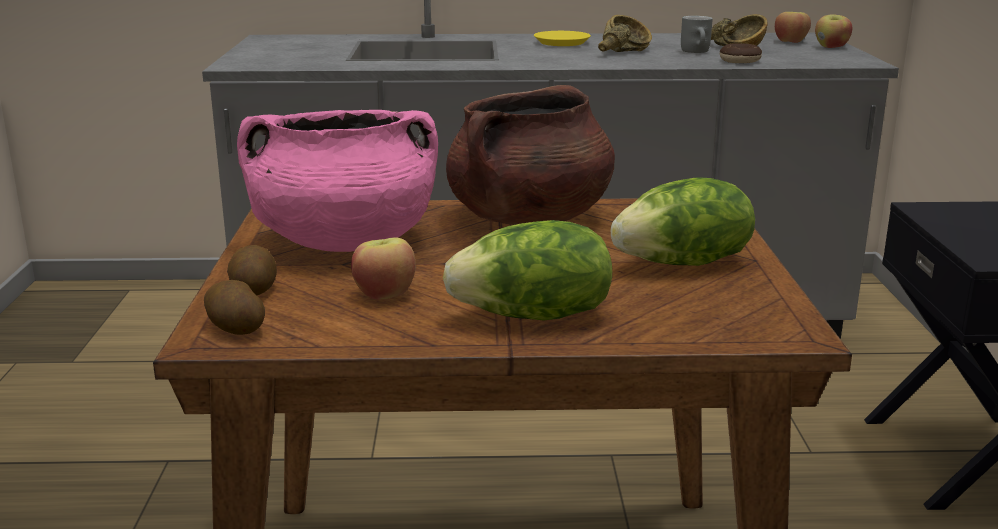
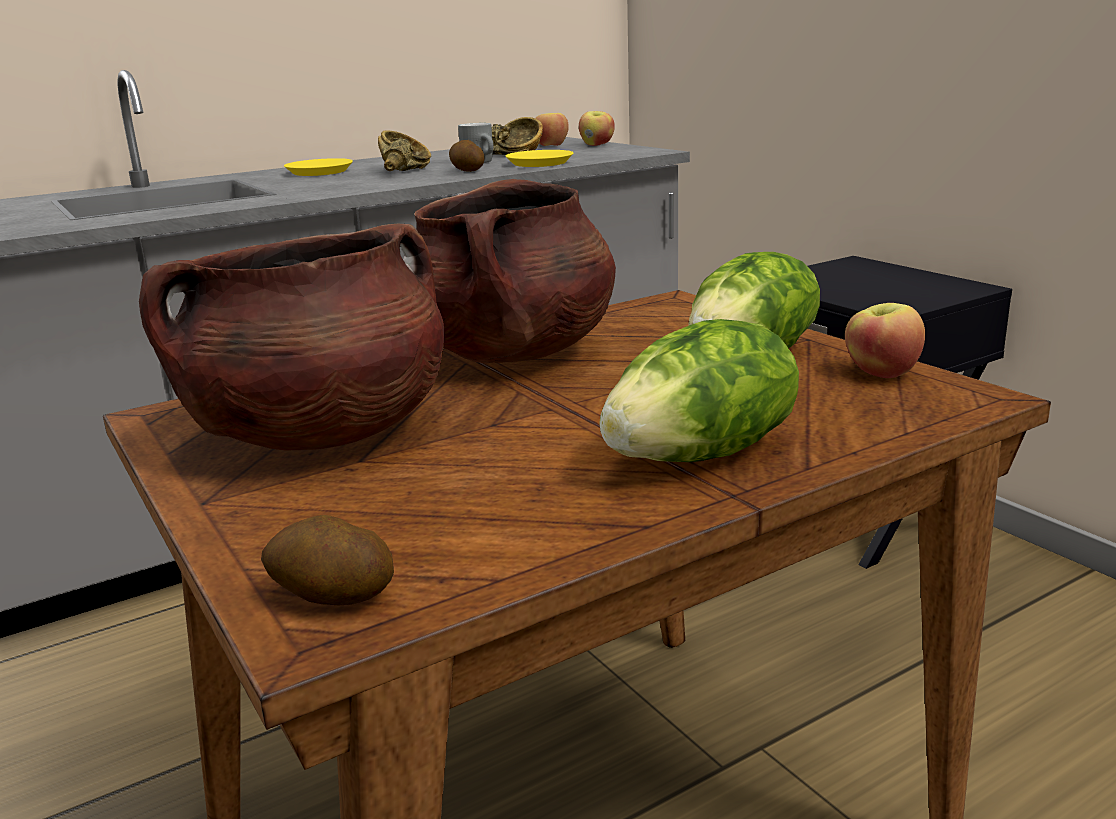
camera: 30 degrees left, 0 degrees up
potato [227,245,277,295] -> potato moved to [449,140,485,172]
pink cooking pot [237,110,438,252] -> brown cooking pot [139,224,445,451]
apple [351,237,416,300] -> apple moved to [845,303,925,378]
donut [720,43,762,63] -> yellow plate [506,150,573,167]

